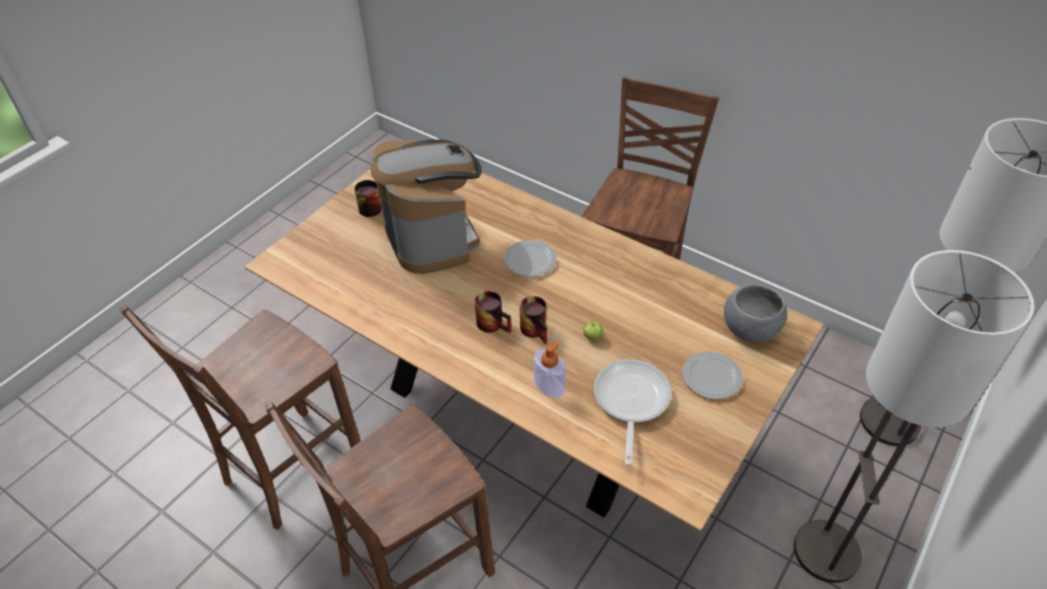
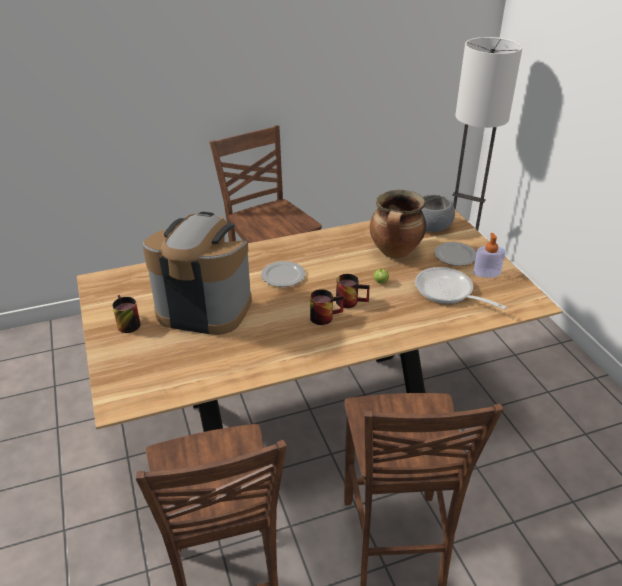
camera: 55 degrees left, 10 degrees down
soap dispenser [534,342,565,398] -> soap dispenser moved to [473,233,505,278]
floor lamp [794,250,1035,583] -> none
none -> cooking pot [370,190,426,259]

